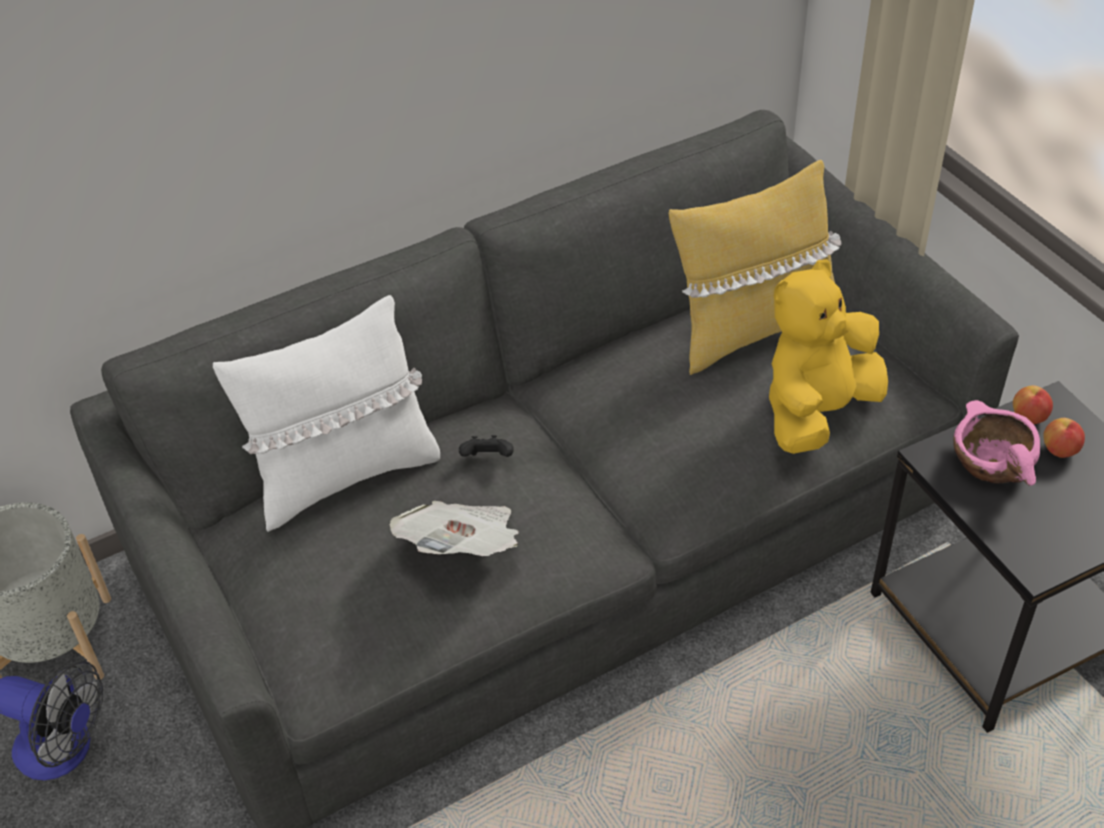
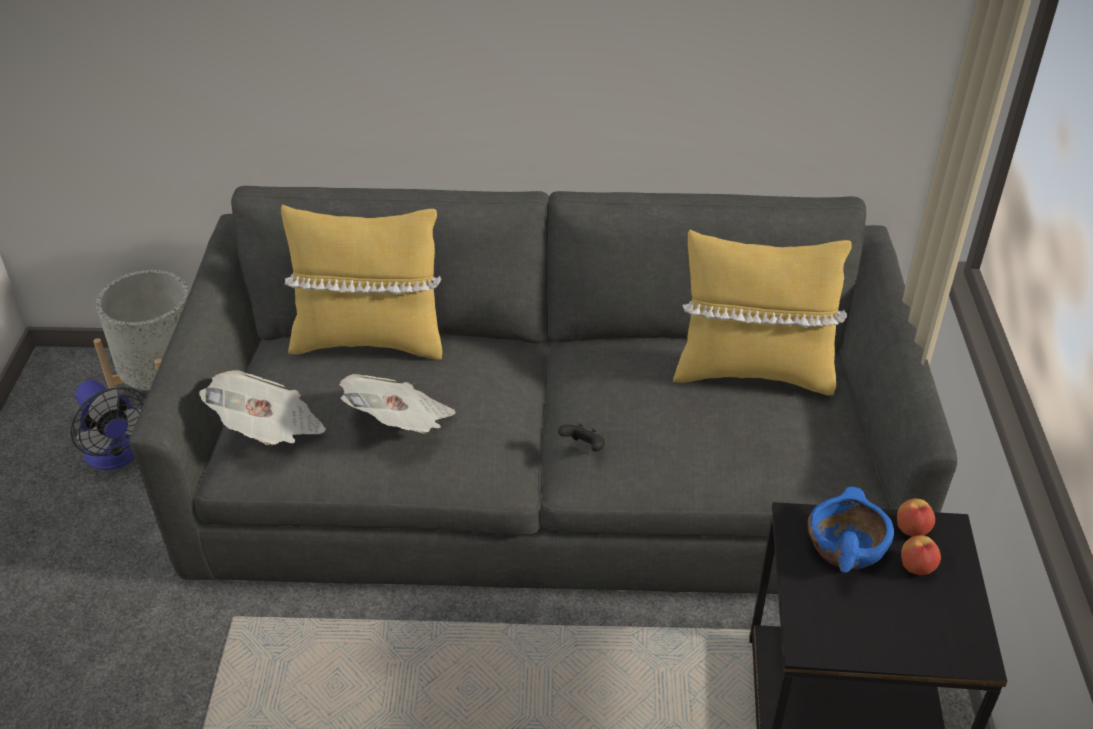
camera: 30 degrees right, 5 degrees down
white pillow [213,295,440,532] -> yellow pillow [281,205,442,360]
black game controller [459,435,514,457] -> black game controller moved to [558,424,605,452]
yellow plush toy [769,259,888,454] -> none
pink bowl [953,400,1040,486] -> blue bowl [807,487,894,573]
none -> newspaper [199,370,326,446]

